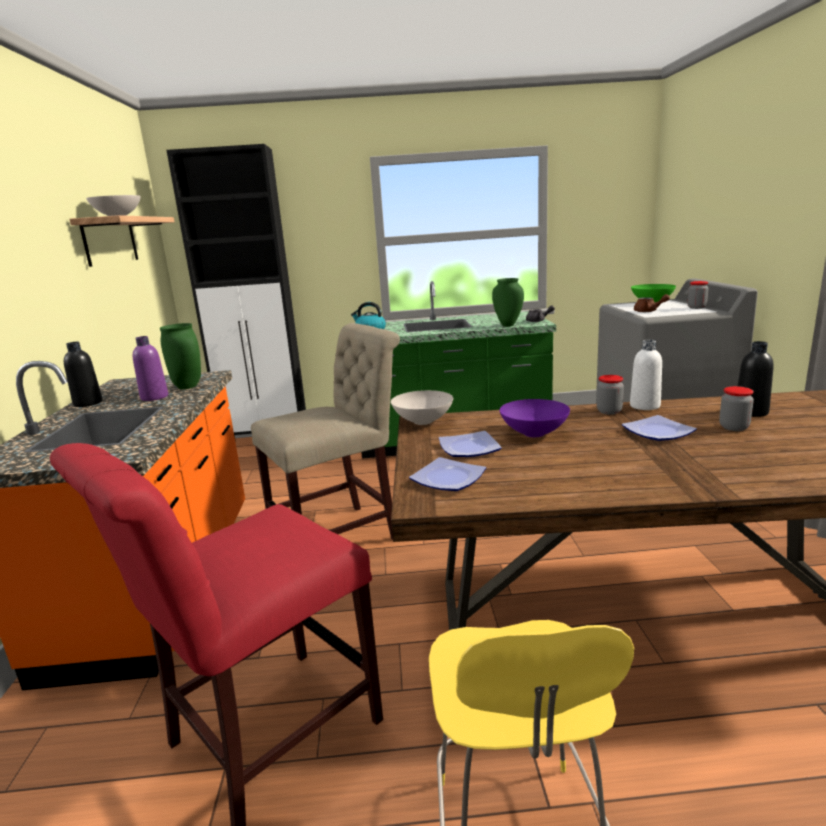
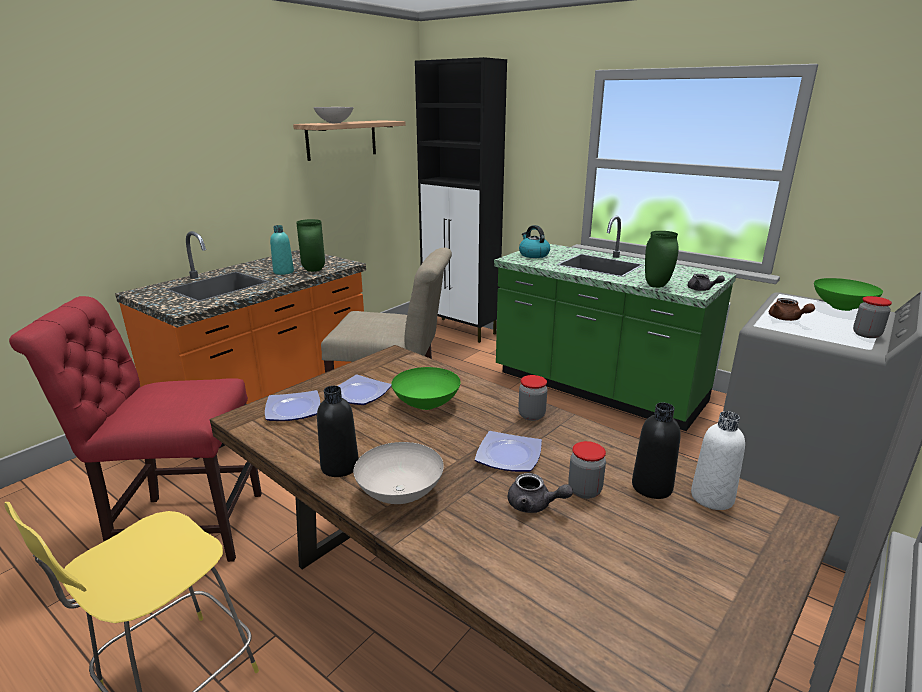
camera: 40 degrees right, 5 degrees up
black bottle [64,342,103,407] -> black bottle moved to [317,386,359,477]
purple bottle [133,336,168,401] -> turquoise bottle [270,225,294,275]
white bowl [391,390,453,425] -> white bowl moved to [354,442,444,504]
purple bowl [500,399,570,437] -> green bowl [391,367,461,410]
white bottle [630,340,662,410] -> white bottle moved to [691,411,745,510]
none -> grey teapot [508,473,573,513]

